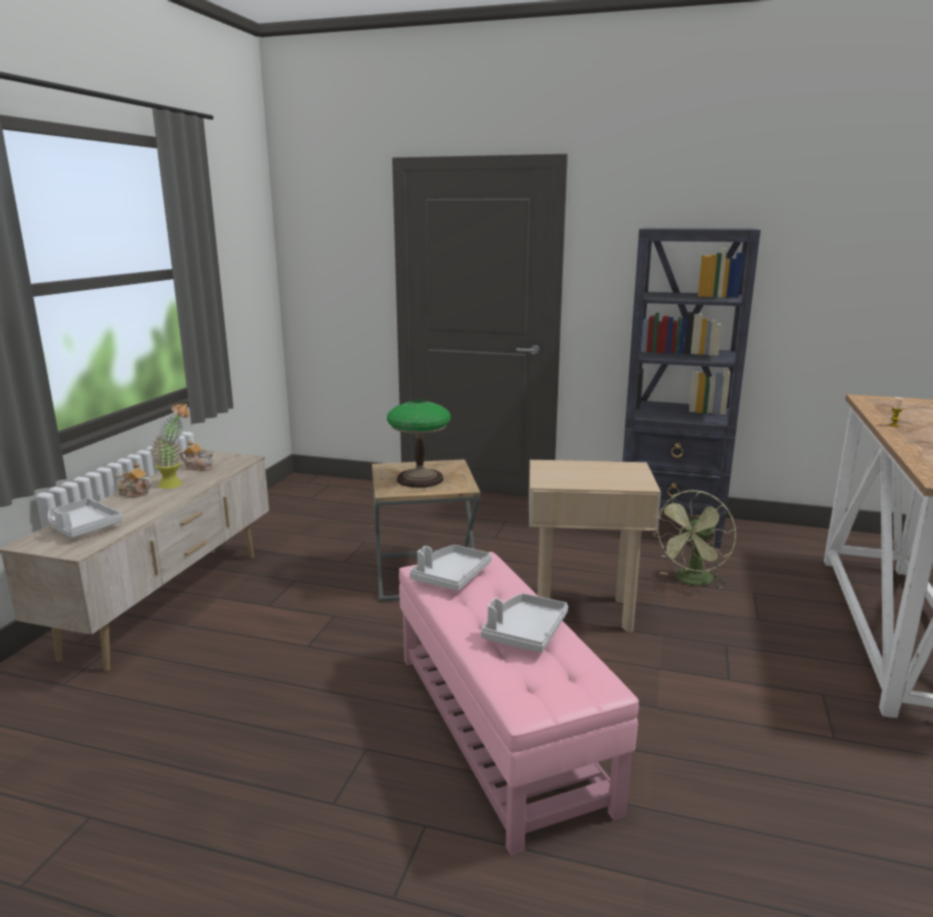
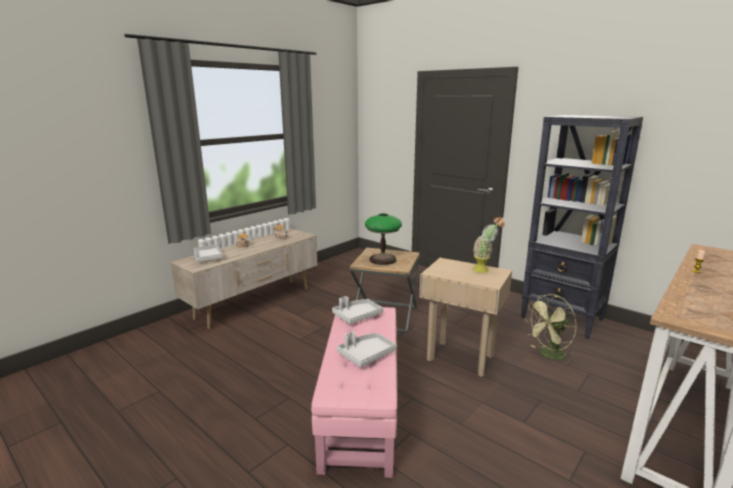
camera: 25 degrees right, 0 degrees up
potted plant [151,403,189,489] -> potted plant moved to [473,217,505,273]

